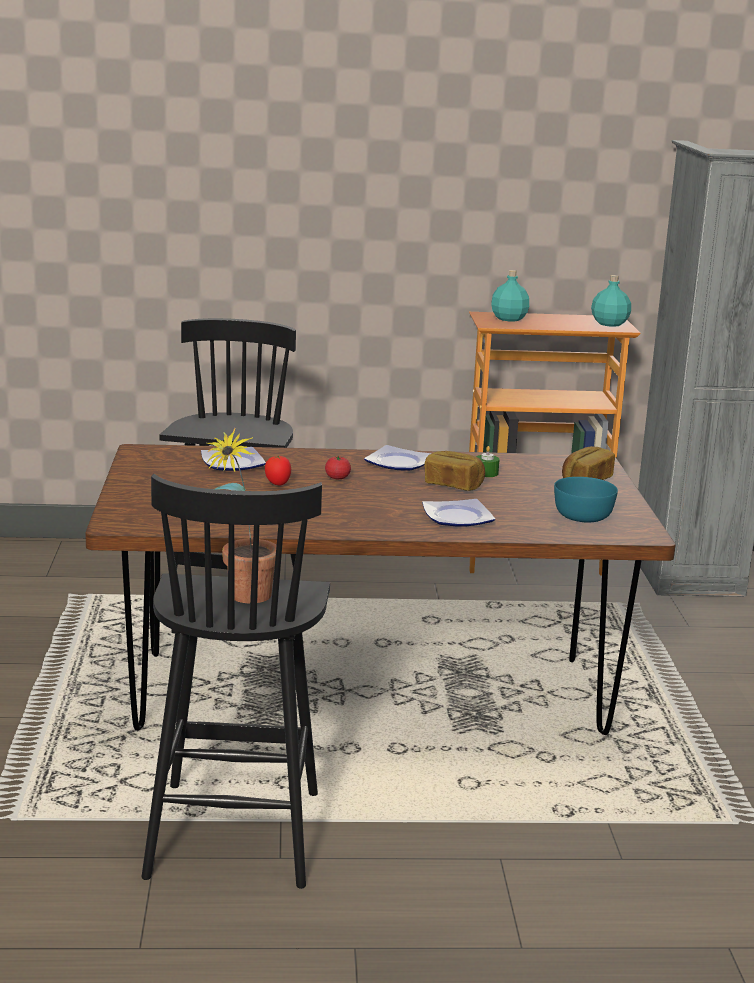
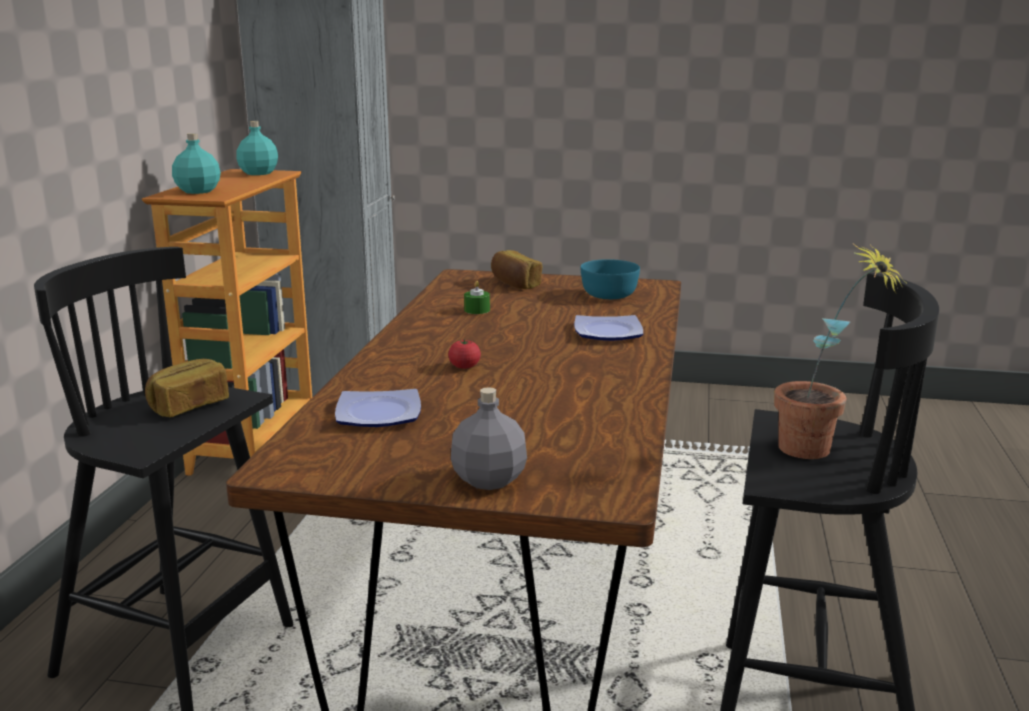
camera: 75 degrees left, 0 degrees up
tomato [265,455,291,485] -> none
plate [364,445,432,471] -> none
bread [425,451,485,491] -> bread moved to [145,359,229,417]
none -> grey bottle [451,387,527,490]

